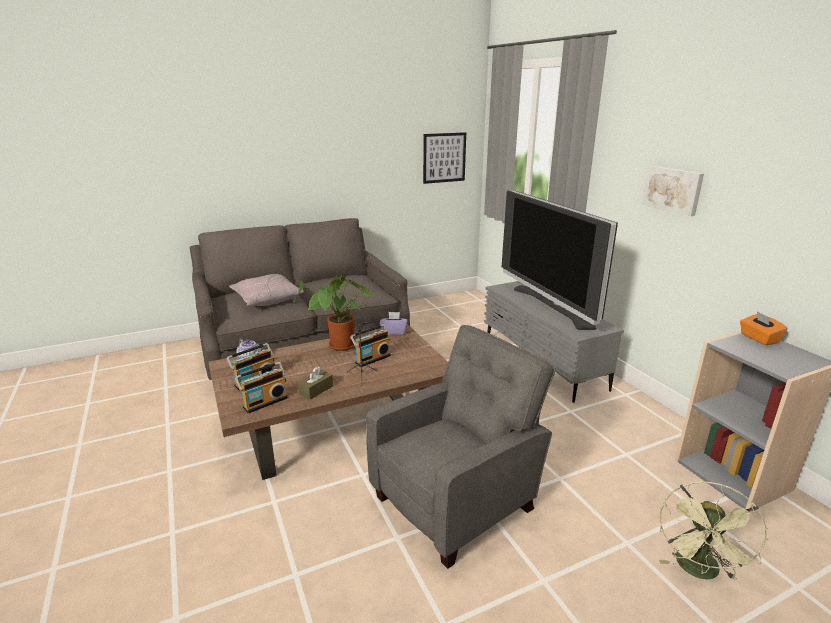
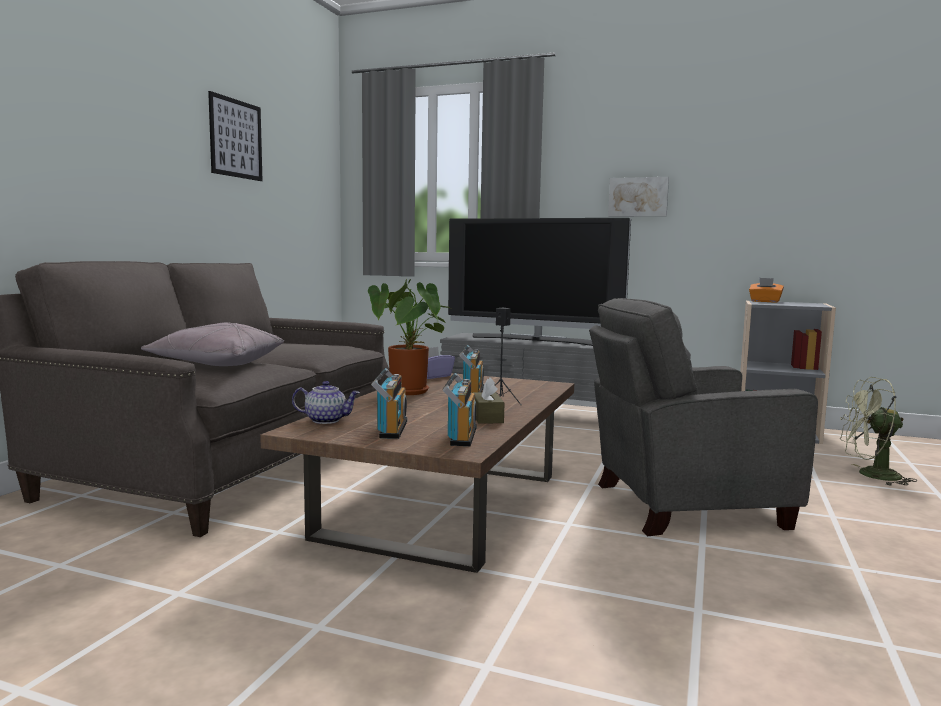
camera: 45 degrees left, 15 degrees down
grey armchair [366,325,556,569] -> grey armchair turned 105 degrees counterclockwise [589,298,818,536]
picture [423,132,466,184] -> picture moved to [208,91,263,181]
green fan [659,482,769,581] -> green fan turned 120 degrees clockwise [840,377,917,486]

